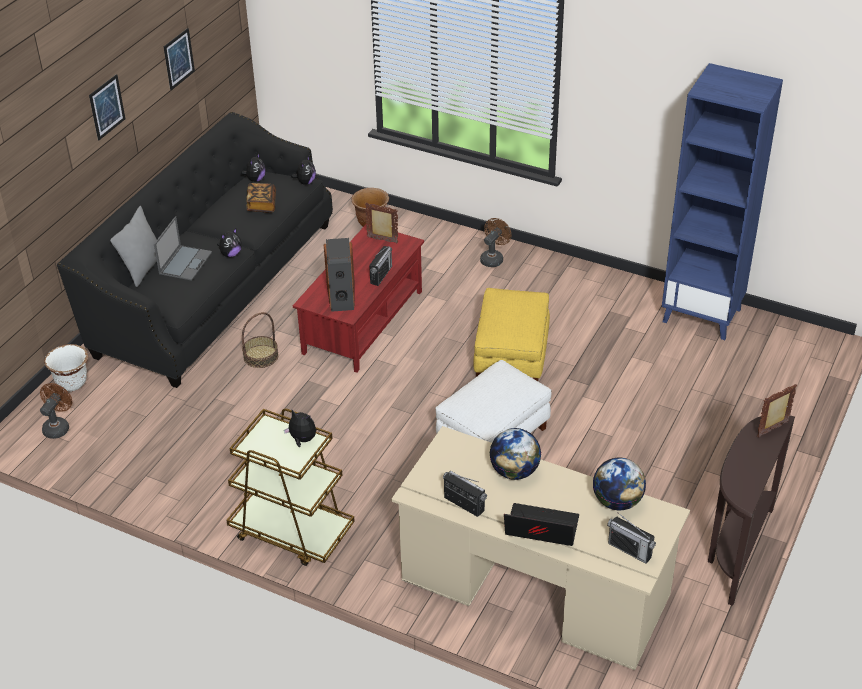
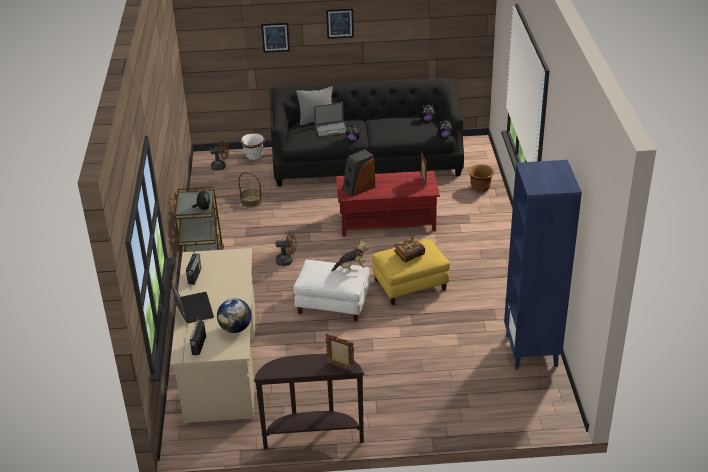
camera: 60 degrees right, 5 degrees down
picture [164,28,195,90] -> picture moved to [261,23,290,53]
basket [242,312,279,368] -> basket moved to [239,172,262,208]
book [246,183,276,213] -> book moved to [394,237,425,262]
radio [369,246,392,286] -> none
brown fan [480,218,512,267] -> brown fan moved to [275,233,297,266]
globe [490,428,541,480] -> none
none -> plush toy [331,240,369,271]

